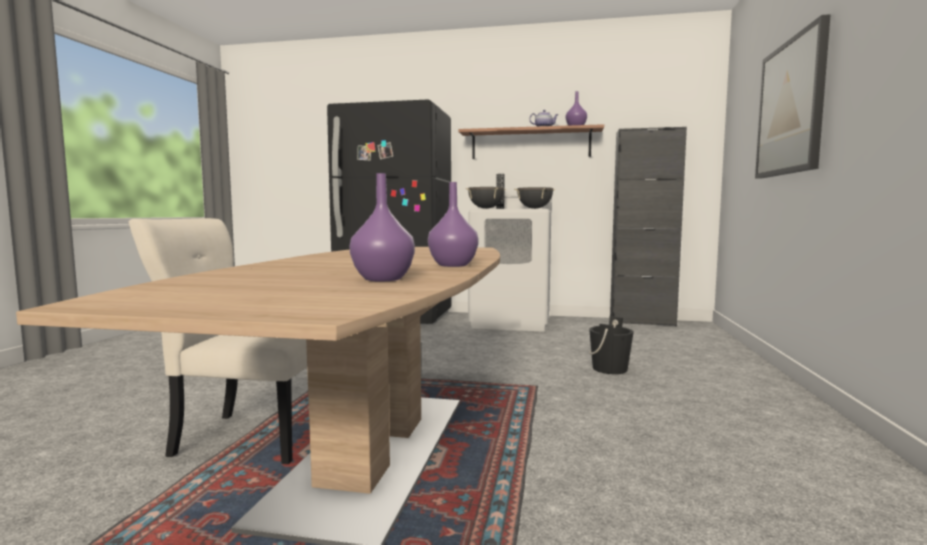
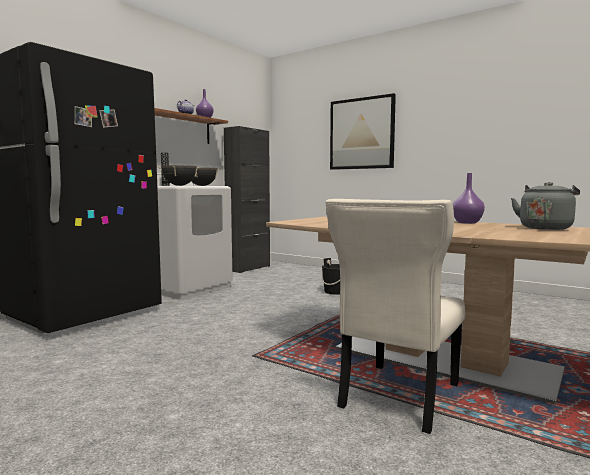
camera: 65 degrees left, 0 degrees up
purple vase [350,173,415,281] -> grey kettle [511,182,580,230]

